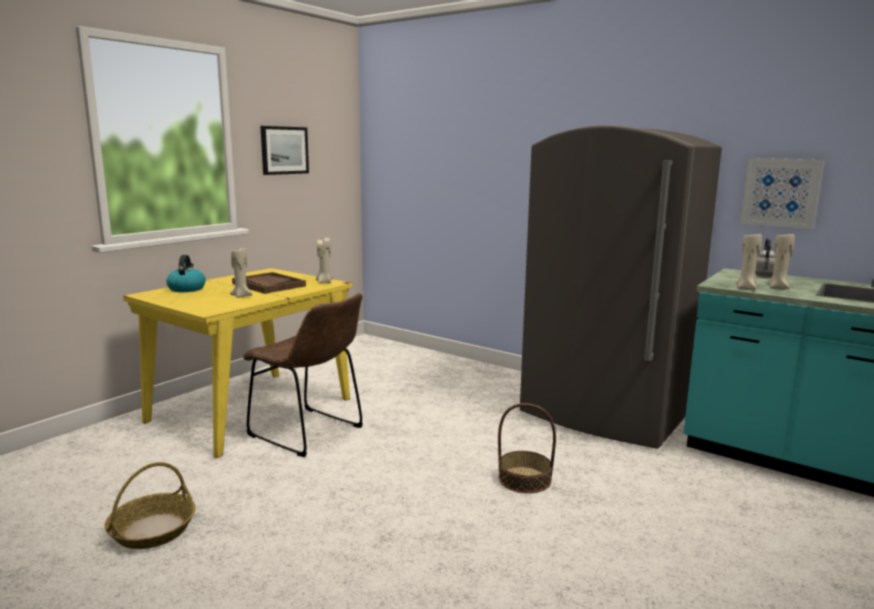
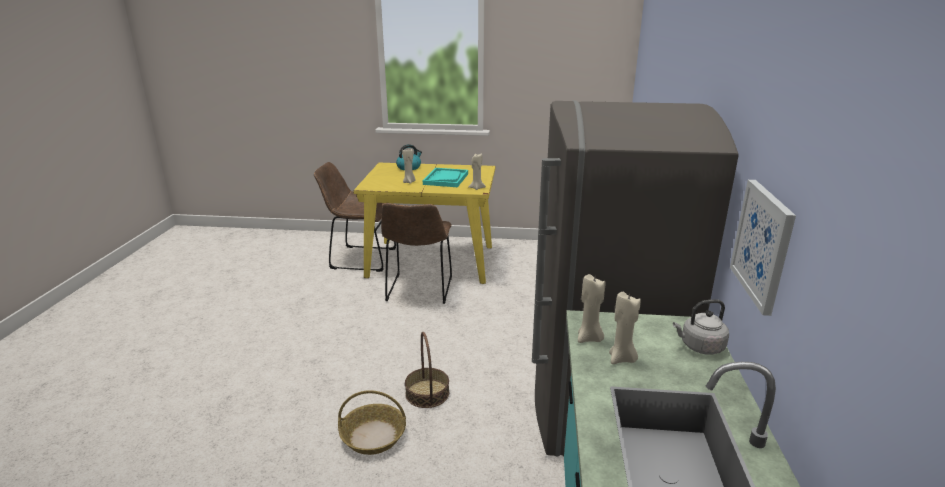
camera: 60 degrees right, 10 degrees up
basket [105,462,196,549] -> basket moved to [338,390,406,455]
brown tray [232,272,306,294] -> turquoise tray [423,168,468,187]
picture [260,126,309,175] -> none
none -> brown chair [314,162,396,272]

